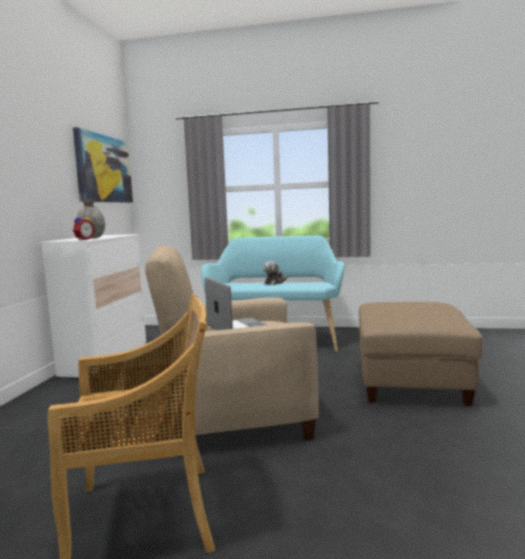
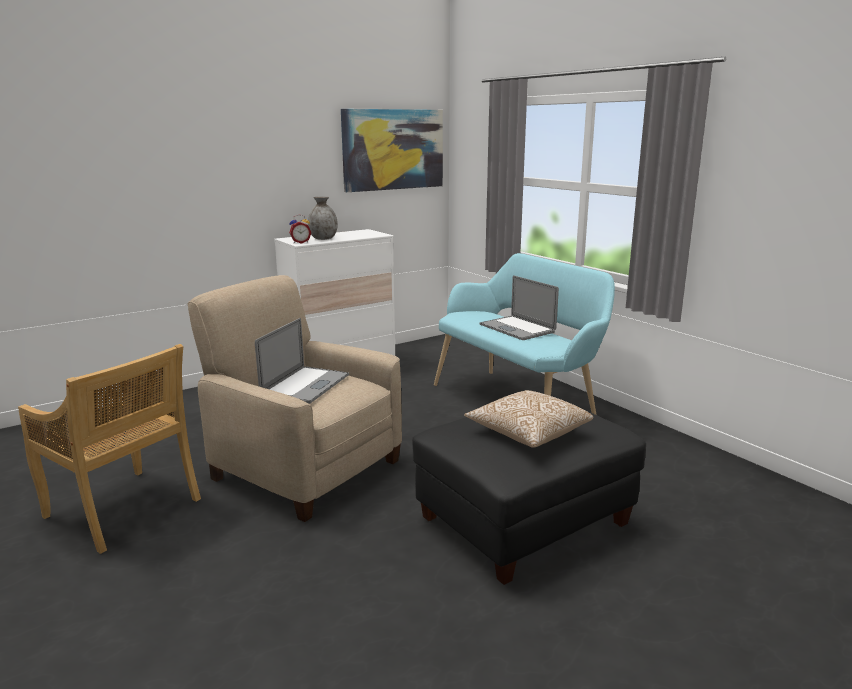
camera: 45 degrees right, 10 degrees up
plush toy [263,261,287,285] -> laptop [480,275,559,340]
beige ottoman [359,302,482,406] -> black ottoman [412,396,646,585]
none -> pillow [464,390,593,448]

